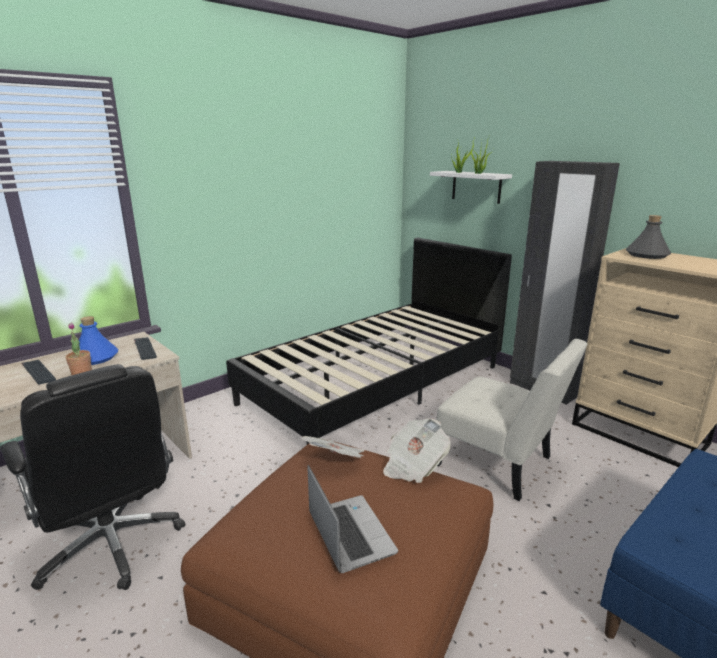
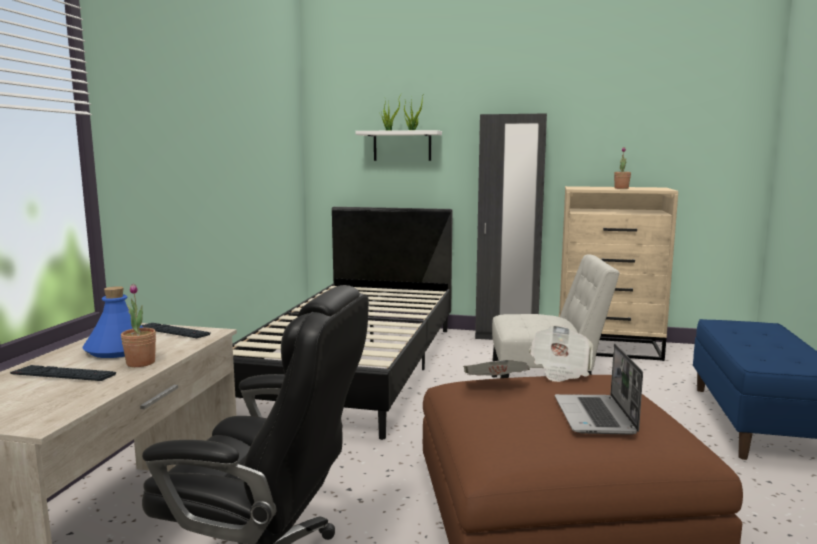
camera: 35 degrees left, 10 degrees down
laptop [308,465,398,573] -> laptop turned 120 degrees counterclockwise [555,344,643,435]
grey bottle [626,215,671,259] -> none
none -> potted plant [614,147,631,189]

